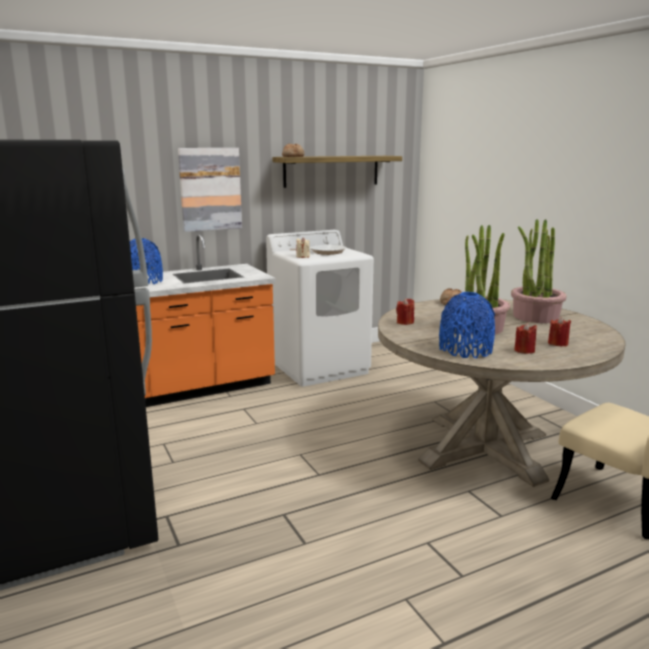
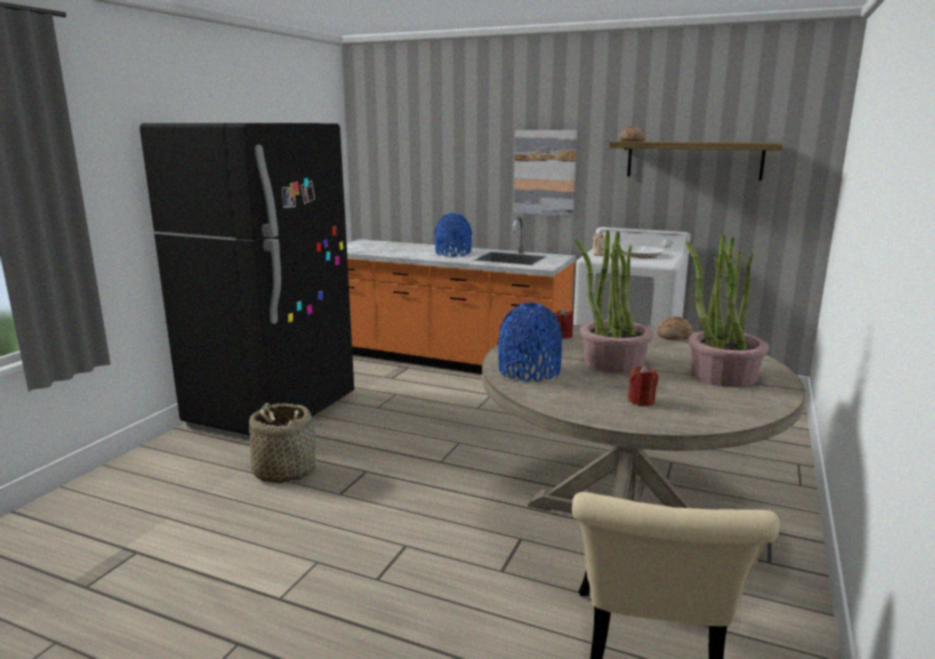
camera: 50 degrees right, 0 degrees up
red candle [514,323,537,354] -> none
none -> basket [249,403,315,483]

